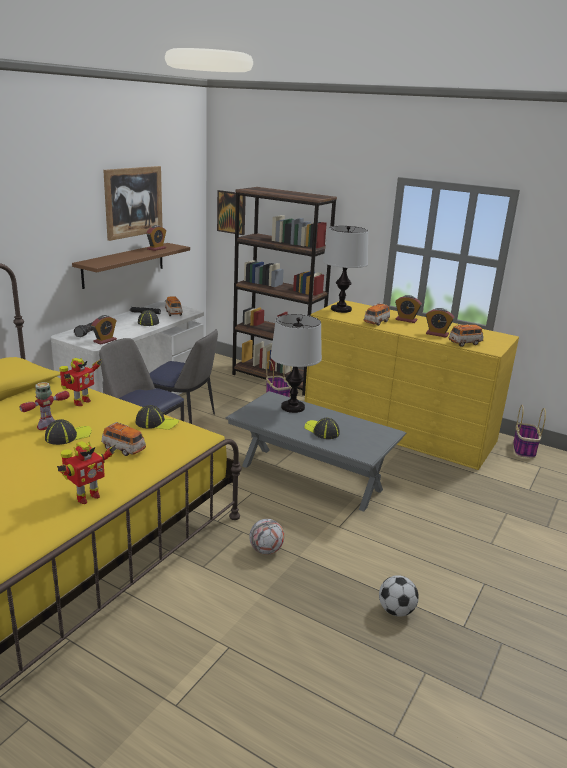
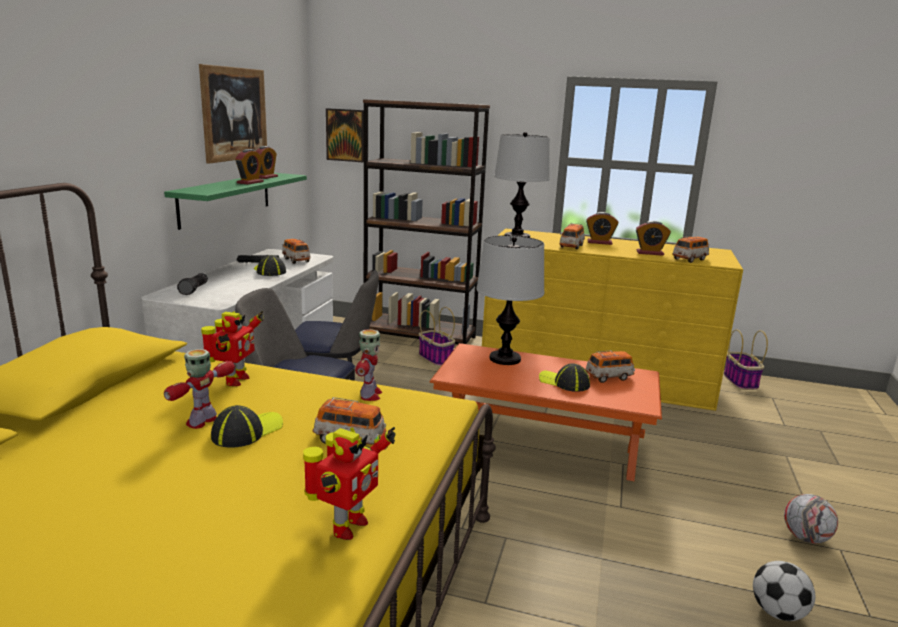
camera: 15 degrees left, 5 degrees down
brown shelf [72,243,190,289] -> green shelf [164,173,307,230]
alarm clock [91,315,117,345] -> alarm clock moved to [235,149,264,184]
cap [136,405,179,430] -> toy robot [355,329,382,401]
grey coffee table [225,391,406,512] -> orange coffee table [429,343,662,481]
football [249,519,284,555] -> football moved to [784,494,838,543]
none -> toy car [585,350,635,383]

